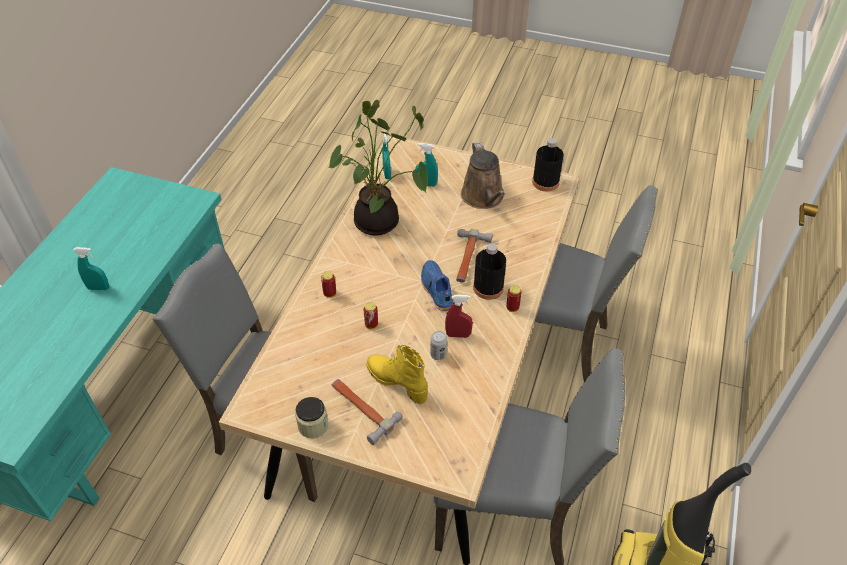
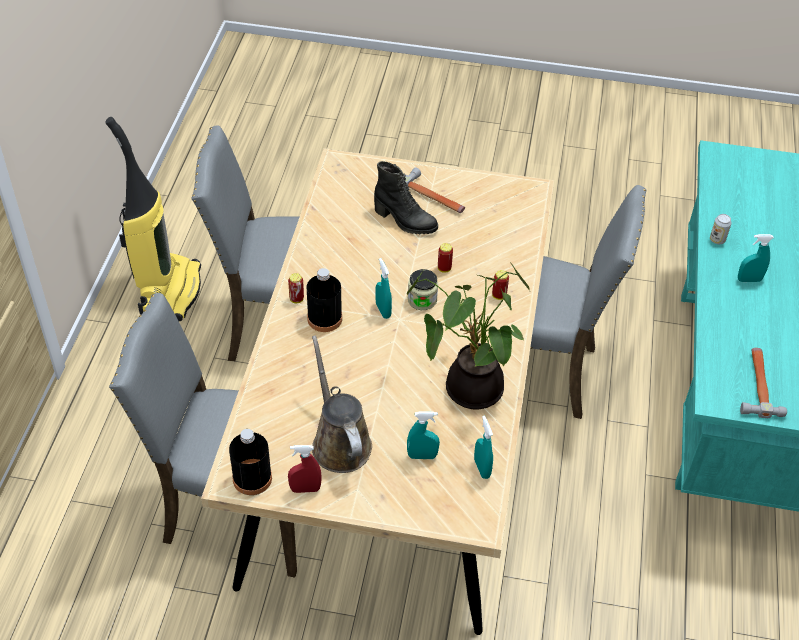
camera: 170 degrees right, 0 degrees up
jar [295,397,328,438] -> jar moved to [408,269,438,310]
yellow boot [366,345,428,404] -> black boot [374,161,438,234]
blue shoe [421,260,454,311] -> turquoise spray bottle [375,258,392,319]
can [430,331,447,360] -> can moved to [710,214,732,244]
red spray bottle [445,295,473,338] -> red spray bottle moved to [288,445,322,493]
hammer [456,229,493,283] -> hammer moved to [740,348,787,418]

